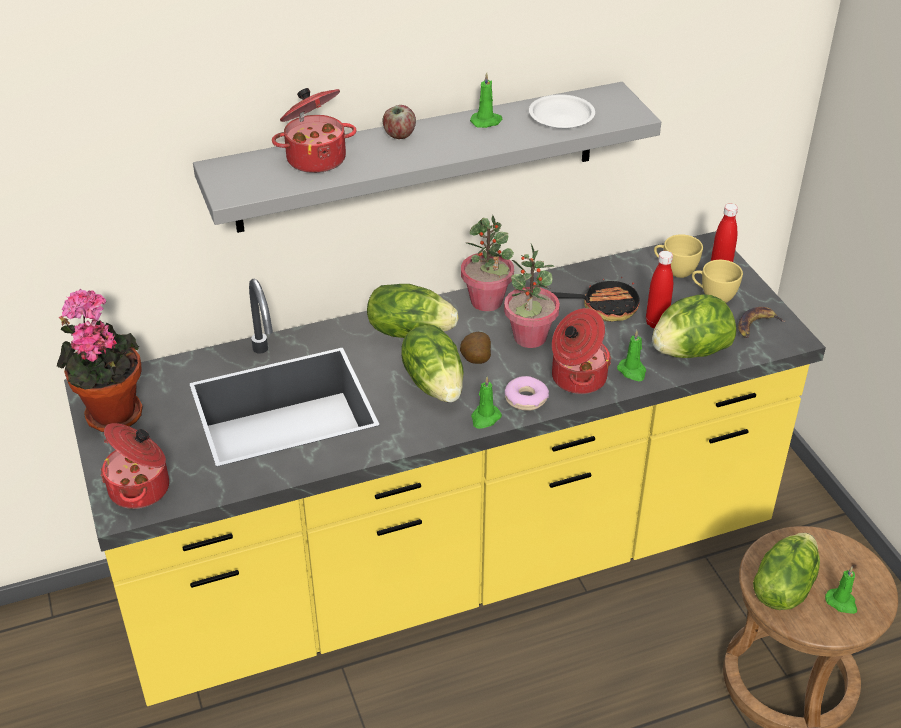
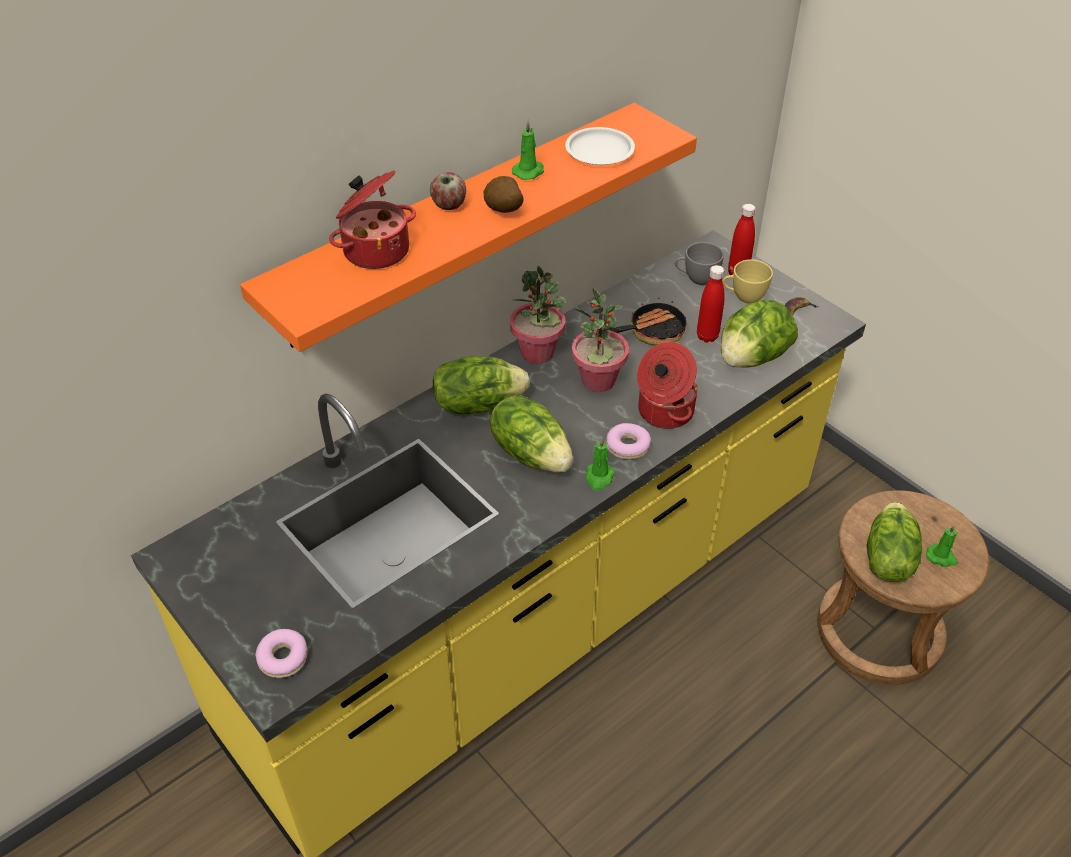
camera: 20 degrees left, 5 degrees up
potted plant [57,289,142,432] -> none
cooking pot [100,423,169,509] -> donut [255,629,308,678]
grey shelf [193,82,661,233] -> orange shelf [240,103,697,352]
potato [460,332,491,364] -> potato moved to [484,176,524,213]
green candle [617,330,646,381] -> none
yellow cup [654,234,703,278] -> grey cup [675,242,724,285]

